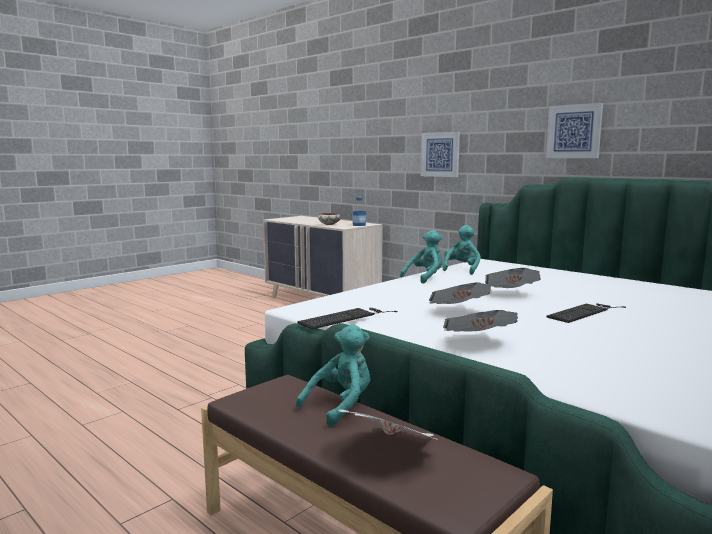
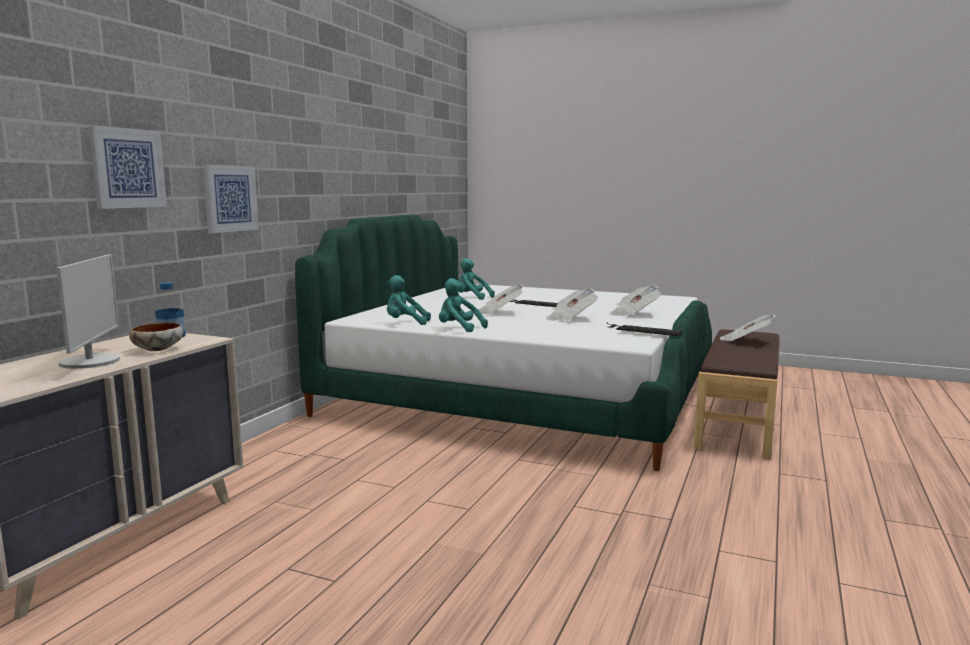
camera: 110 degrees left, 0 degrees up
turquoise plush toy [296,324,370,427] -> turquoise plush toy moved to [459,258,495,300]
picture [546,103,603,158] -> picture moved to [89,126,167,209]
none -> monitor [57,254,120,369]

